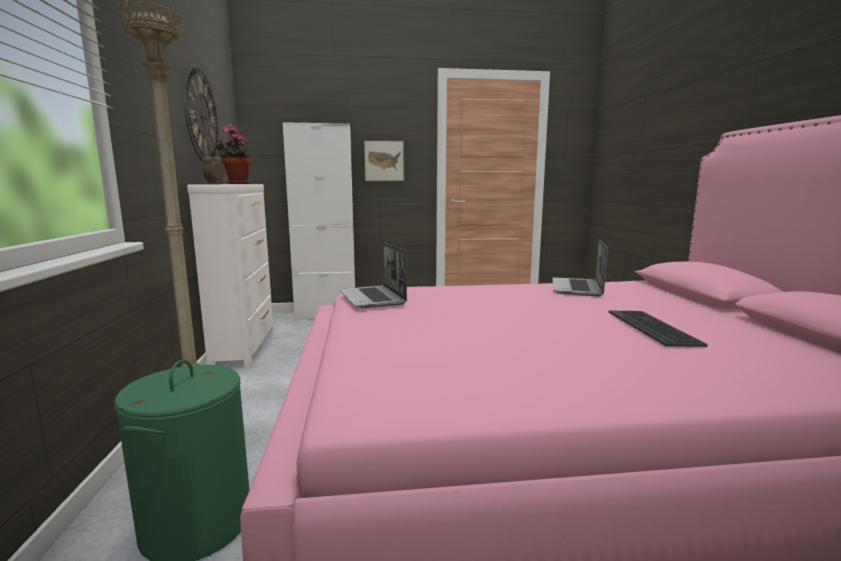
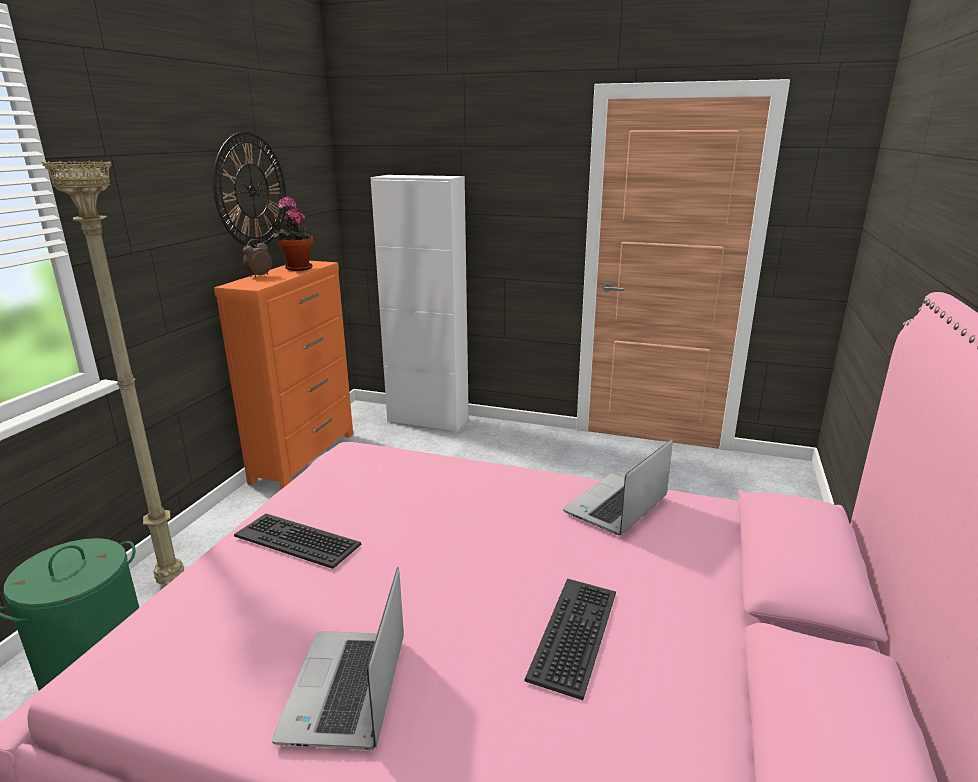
camera: 25 degrees right, 10 degrees up
white dresser [187,184,273,368] -> orange dresser [214,261,353,489]
laptop [339,242,407,308] -> laptop moved to [272,567,404,750]
picture [364,140,404,182] -> none
none -> keyboard [234,514,361,569]

